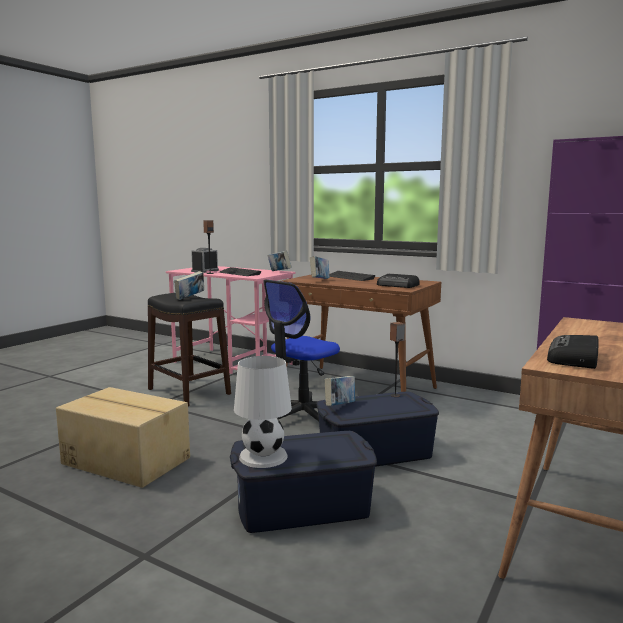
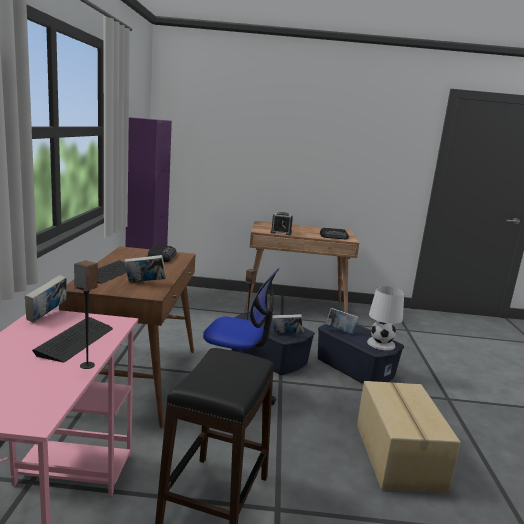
camera: 120 degrees left, 5 degrees up
book [174,271,204,300] -> book moved to [325,308,358,334]
alarm clock [191,248,219,273] -> alarm clock moved to [270,212,293,235]

